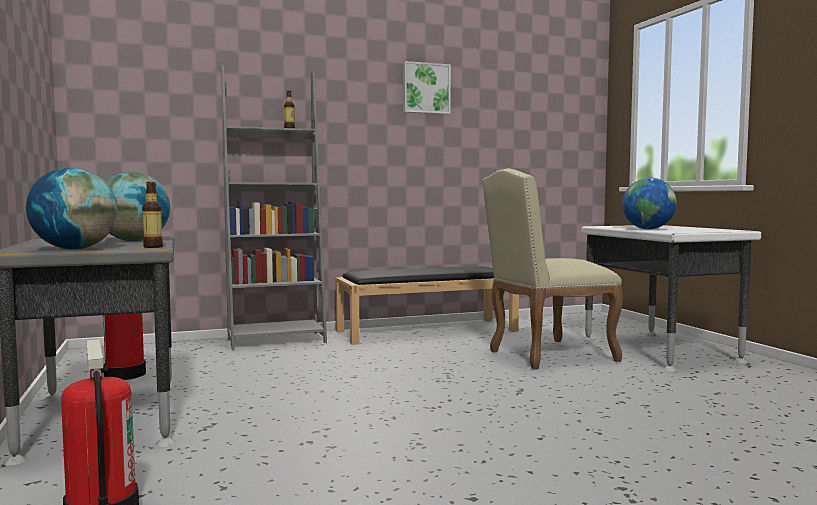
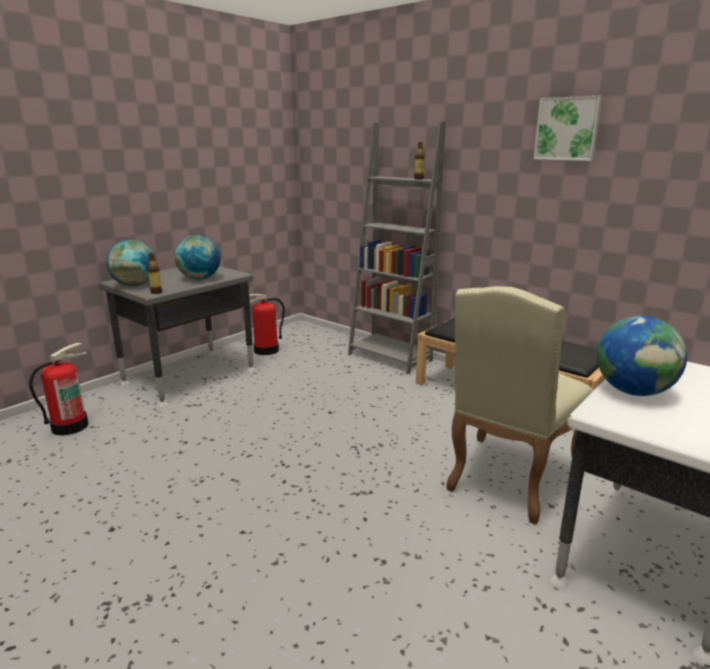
camera: 60 degrees right, 15 degrees up
beige chair [482,169,623,369] -> beige chair turned 90 degrees counterclockwise [447,286,594,525]

